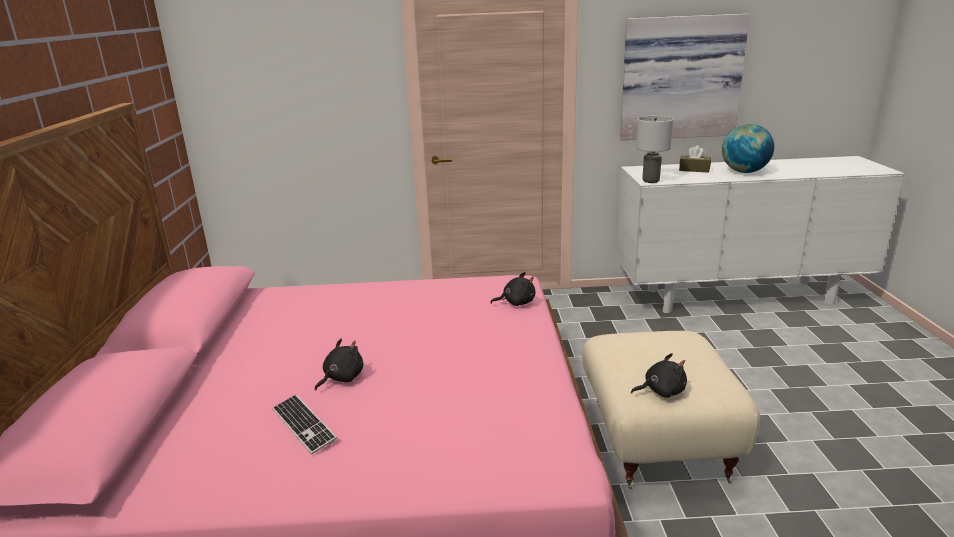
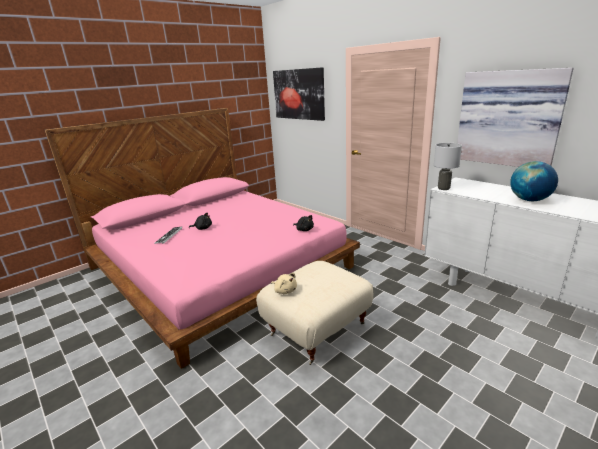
camera: 50 degrees right, 0 degrees up
black plush toy [631,353,687,398] -> beige plush toy [271,273,297,294]
brown tissue box [679,145,711,173] -> none
none -> picture [273,67,325,121]

